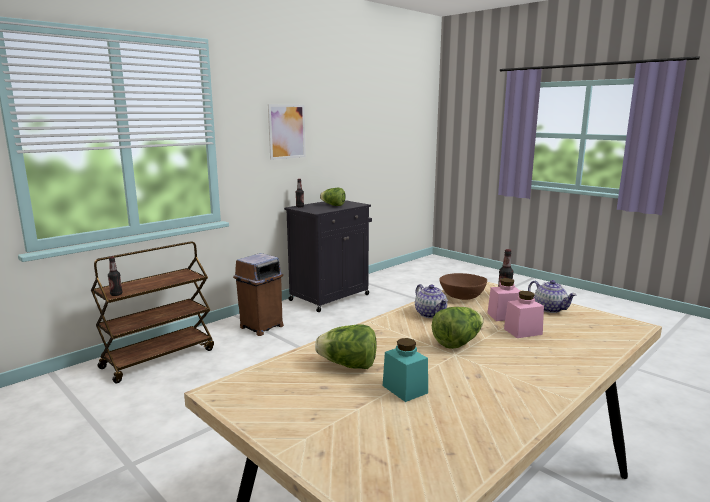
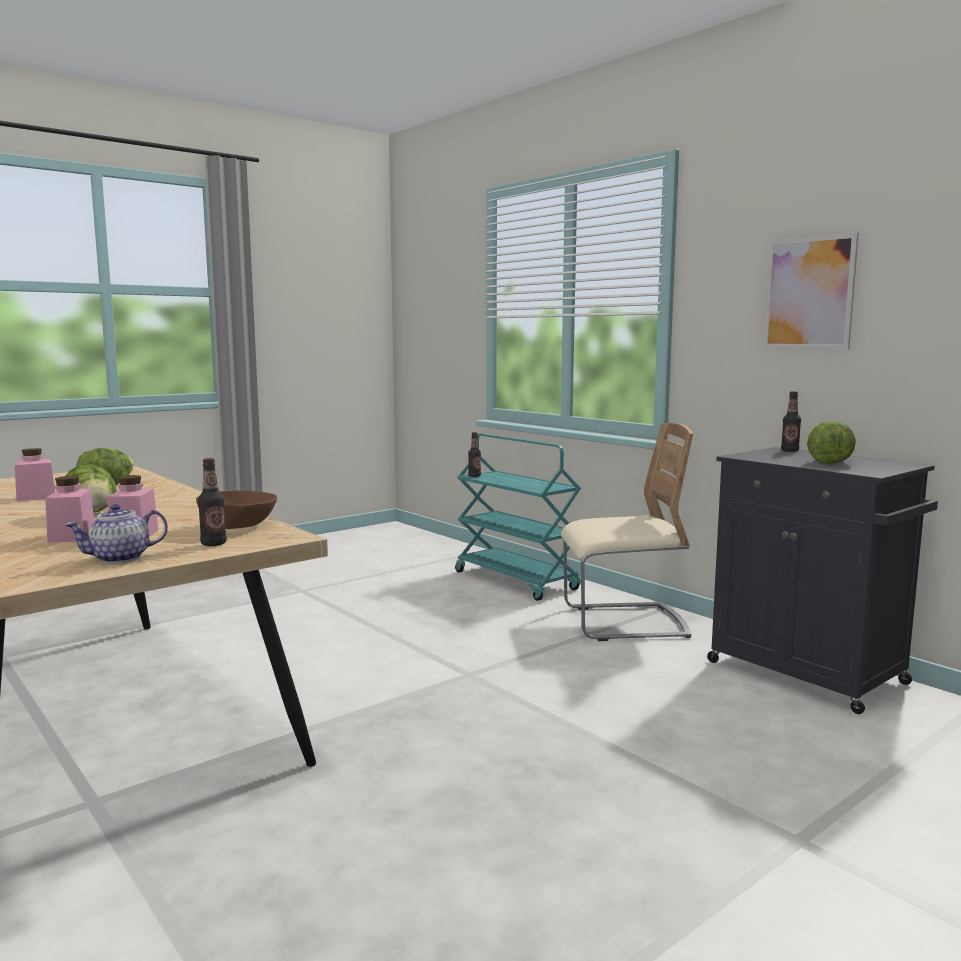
camera: 95 degrees right, 5 degrees down
brown cart [91,241,214,383] -> turquoise cart [455,434,581,601]
brown trash can [233,253,284,336] -> beige chair [561,423,693,641]
turquoise jar [383,338,428,402] -> pink jar [15,448,55,501]
teapot [415,284,448,318] -> none

